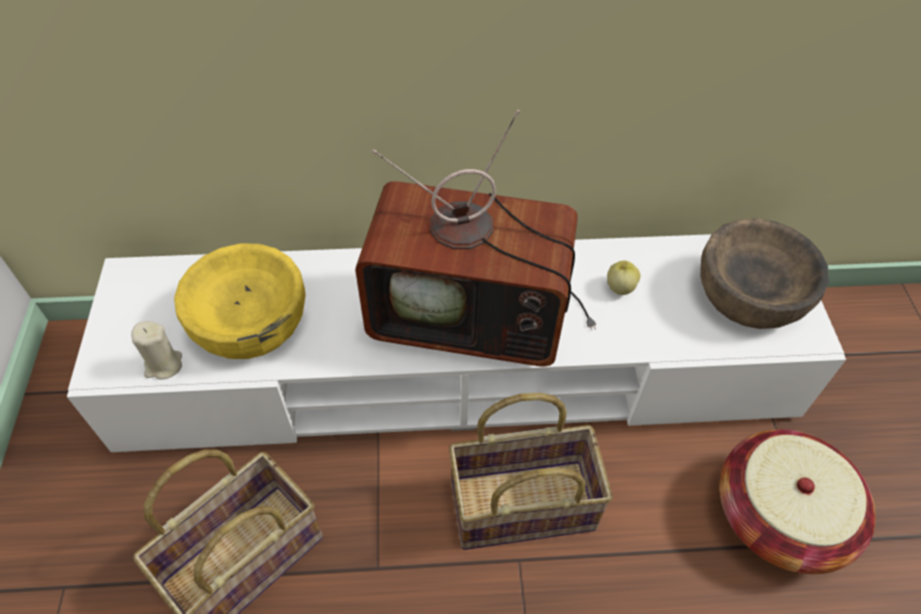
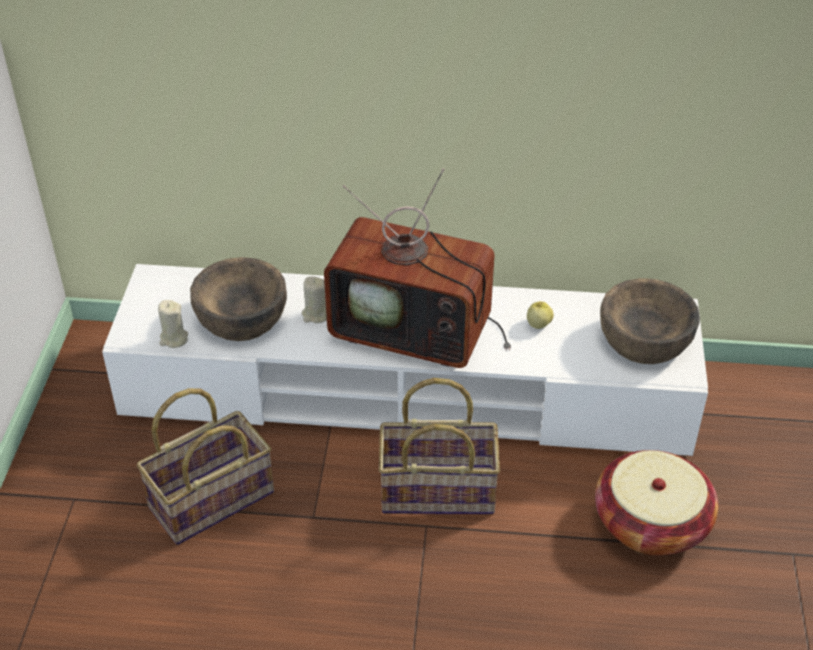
camera: 10 degrees right, 10 degrees down
yellow bowl [174,244,306,359] -> brown bowl [190,257,287,341]
none -> beige candle [302,276,327,323]

